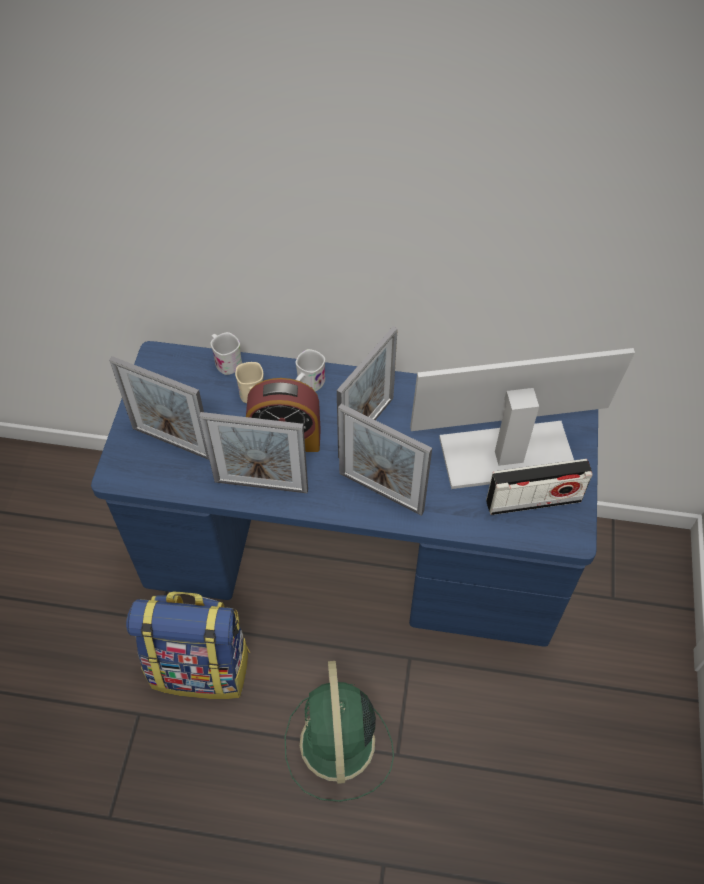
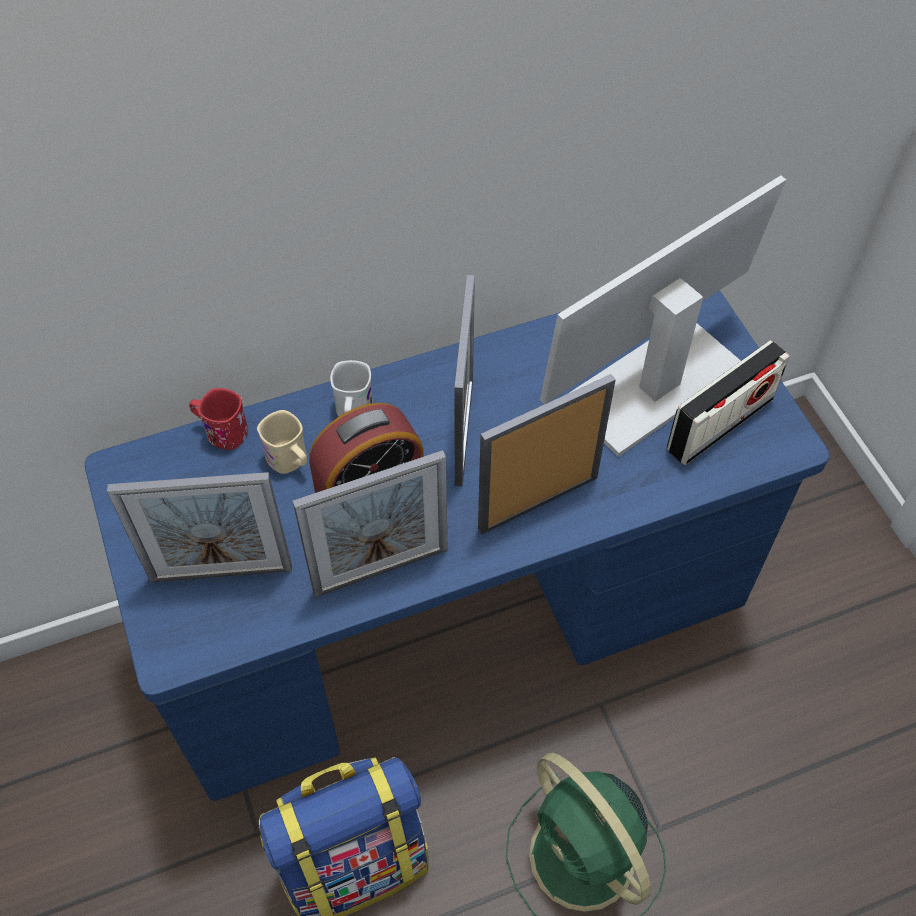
camera: 30 degrees left, 0 degrees up
white mug [210,332,242,375] -> red mug [189,388,248,450]
picture frame [338,404,432,516] -> picture frame turned 150 degrees clockwise [478,374,616,535]

